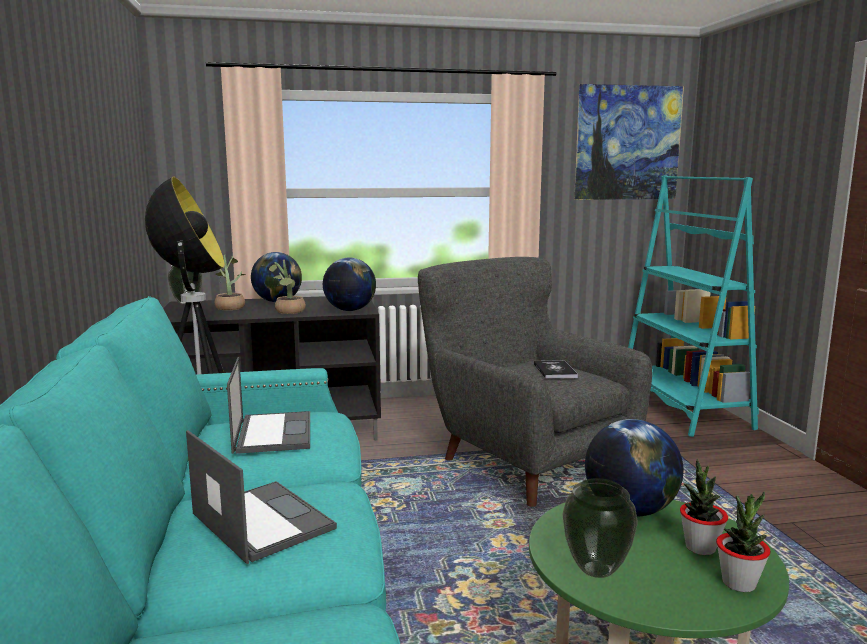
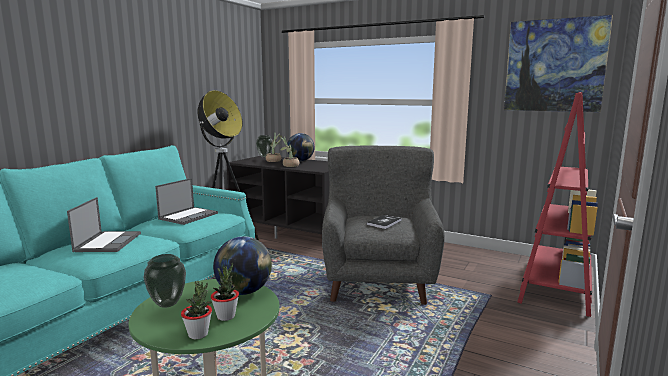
camera: 40 degrees right, 0 degrees up
globe [323,258,376,311] -> none
turquoise bookcase [628,176,759,437] -> red bookcase [518,92,598,317]

